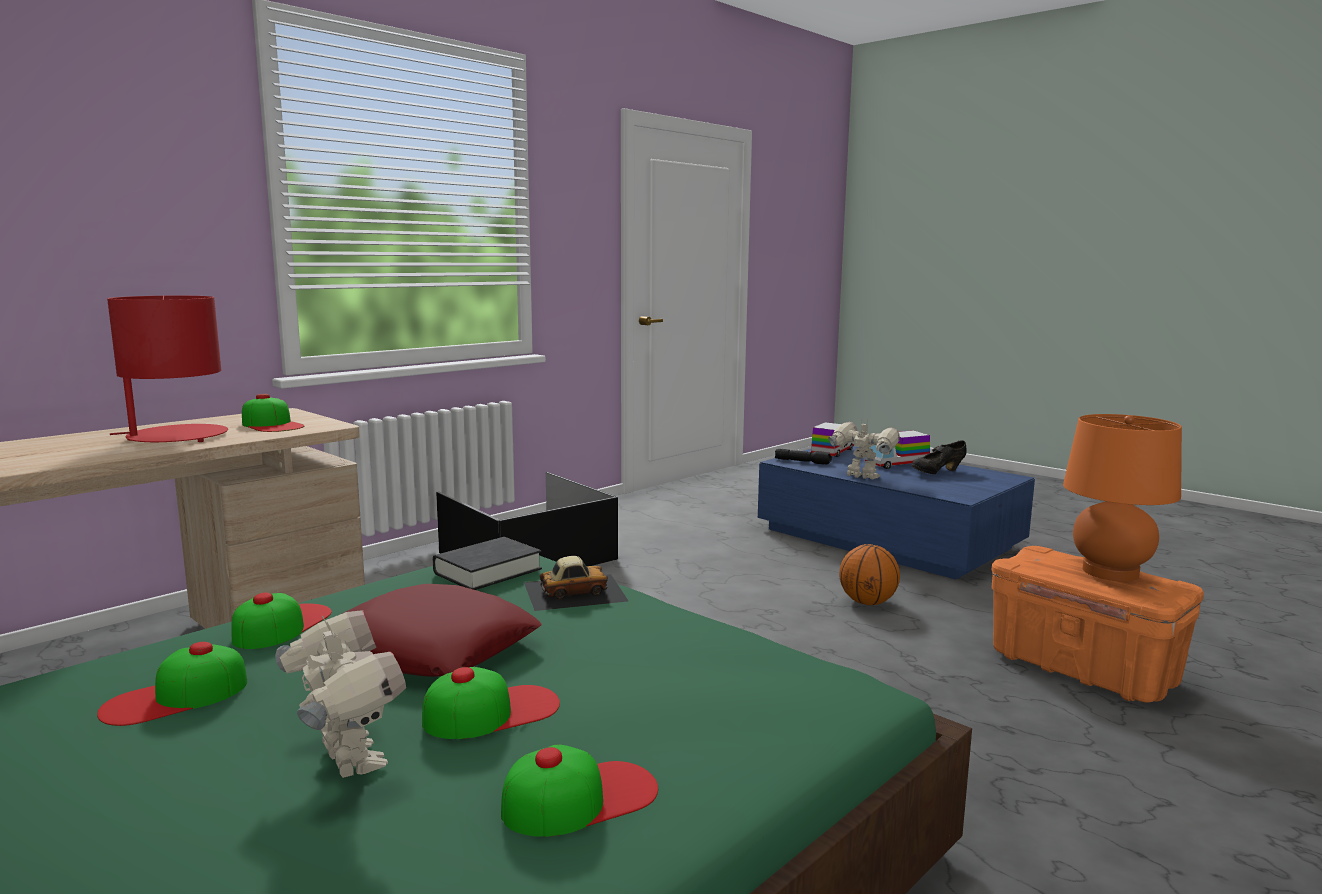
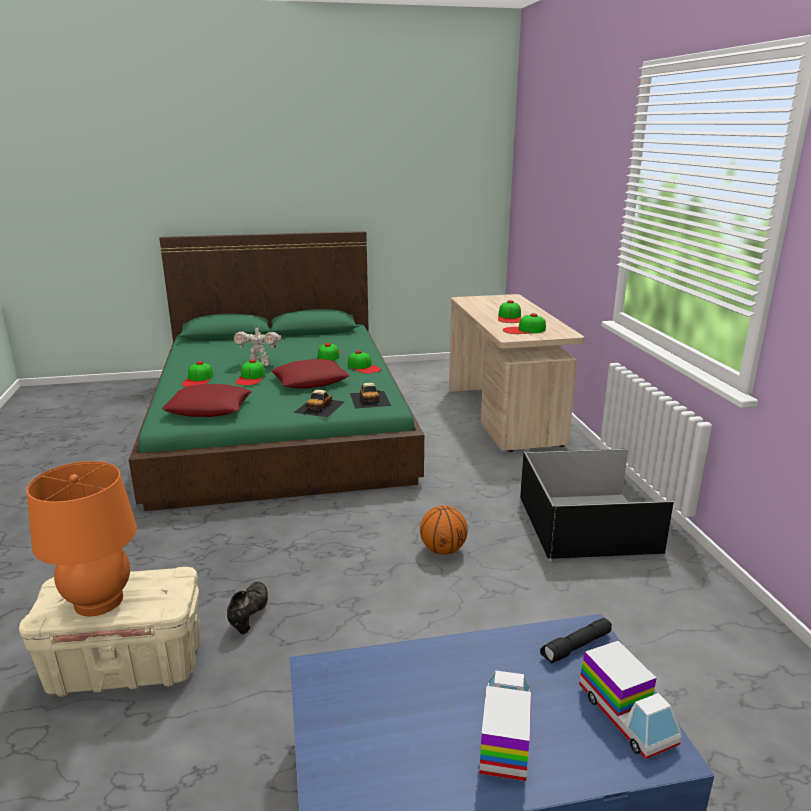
camera: 125 degrees right, 10 degrees up
red table lamp [107,296,228,442] -> cap [498,300,521,323]
black book [433,537,542,590] -> toy car [350,383,391,409]
toy robot [829,419,900,479] -> none
basketball [839,544,900,605] -> basketball moved to [420,505,468,555]
black shoe [911,440,967,474] -> black shoe moved to [227,582,268,634]
orange storage box [991,546,1204,703] -> beige storage box [19,567,200,697]
none -> red pillow [162,384,252,417]

